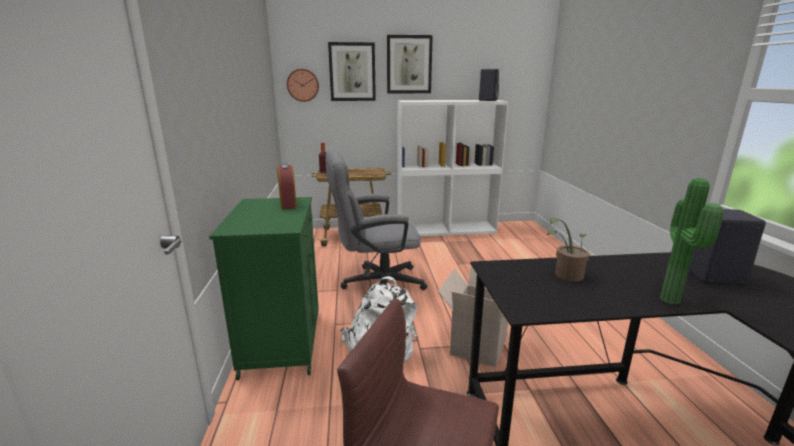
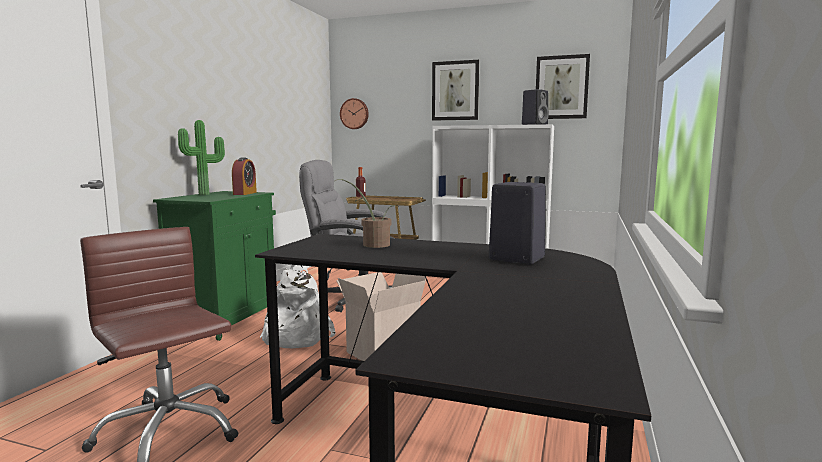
camera: 25 degrees right, 10 degrees down
picture [328,42,376,101] -> picture moved to [536,54,590,119]
potted plant [660,178,724,305] -> potted plant moved to [178,120,225,195]

